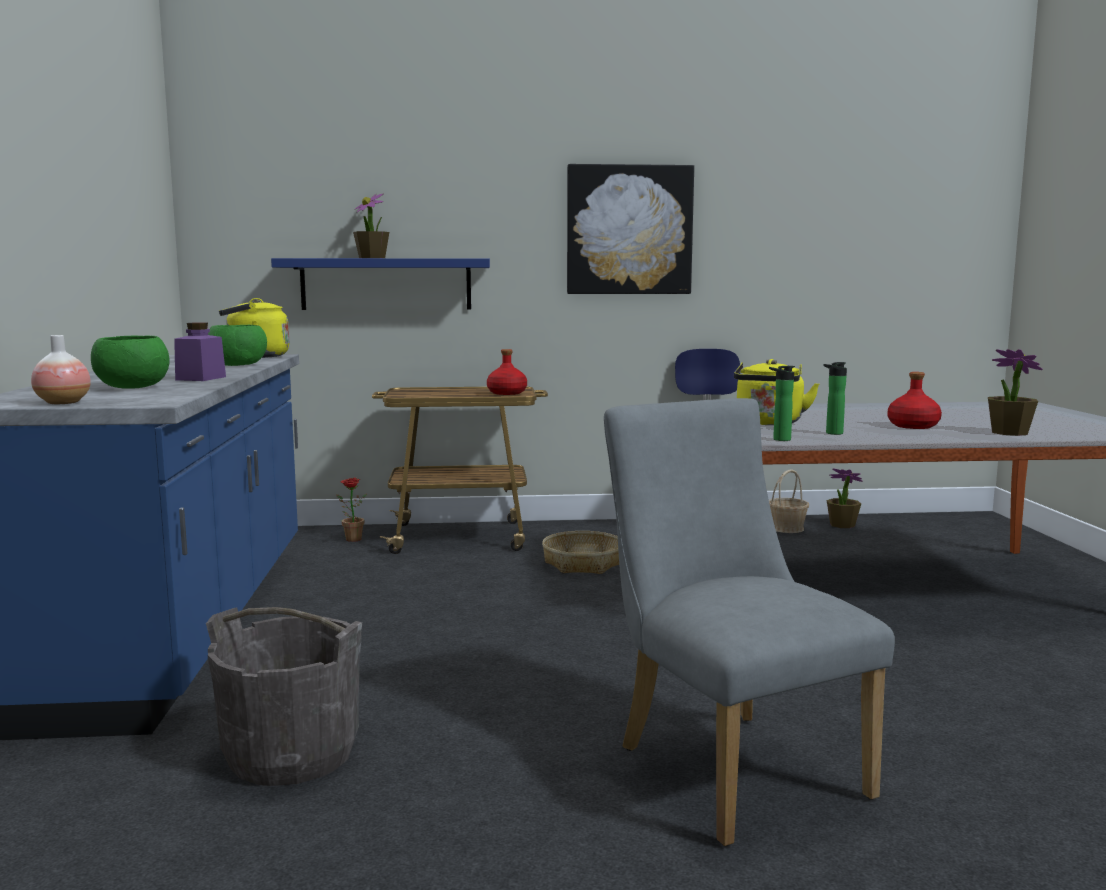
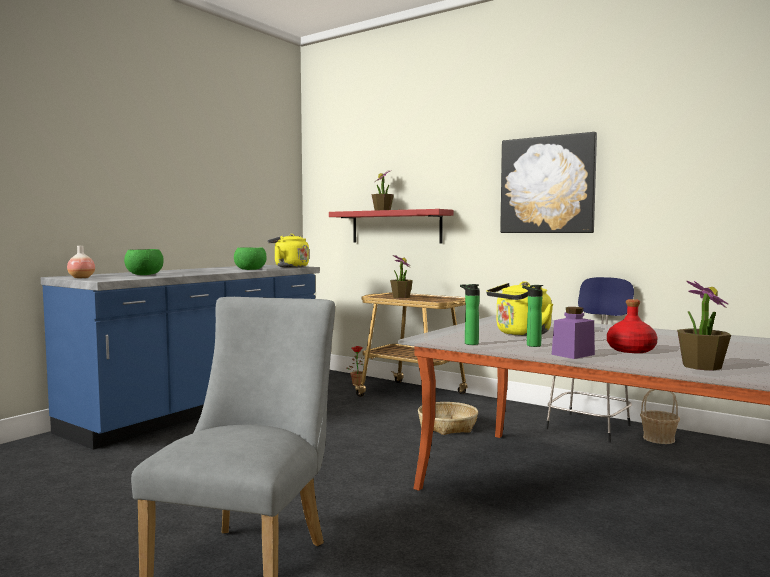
camera: 40 degrees right, 5 degrees down
purple jar [174,322,226,381] -> purple jar moved to [552,307,595,359]
grey bucket [206,607,362,786] -> none
blue shelf [271,258,490,310] -> red shelf [329,209,454,243]
red bottle [487,349,527,395] -> none
potted plant [827,468,863,528] -> potted plant moved to [390,255,413,298]

